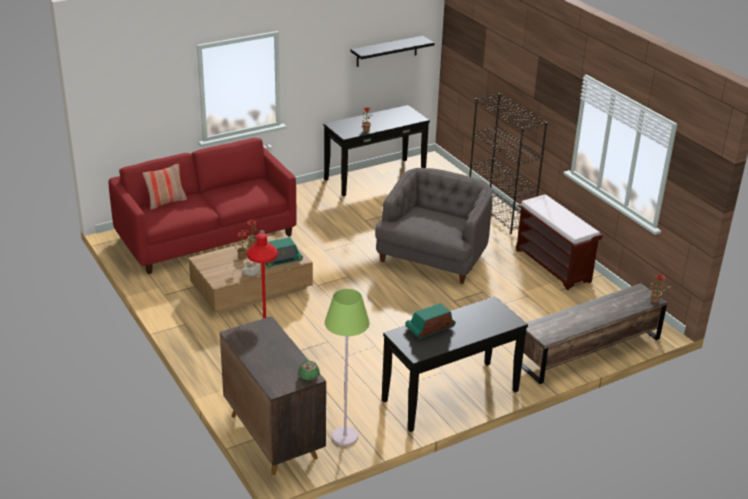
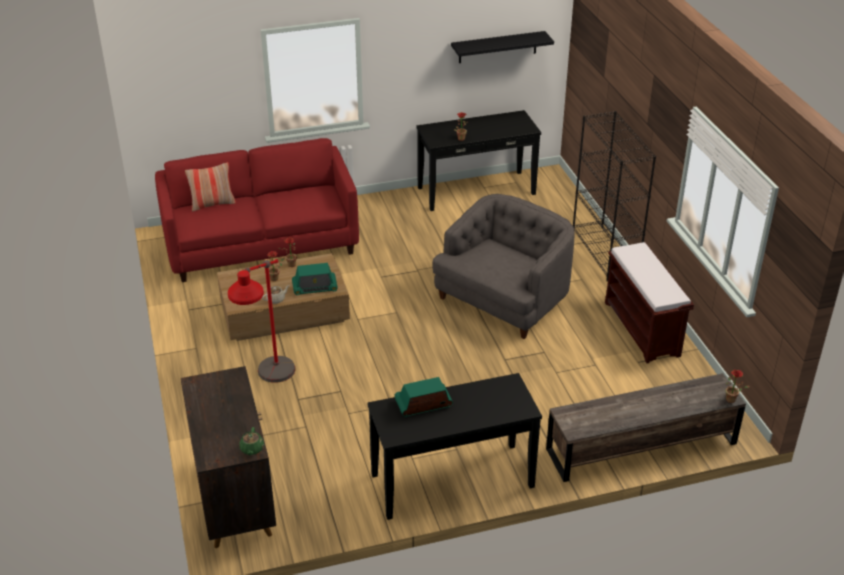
camera: 15 degrees right, 5 degrees up
green floor lamp [325,289,370,446] -> none

